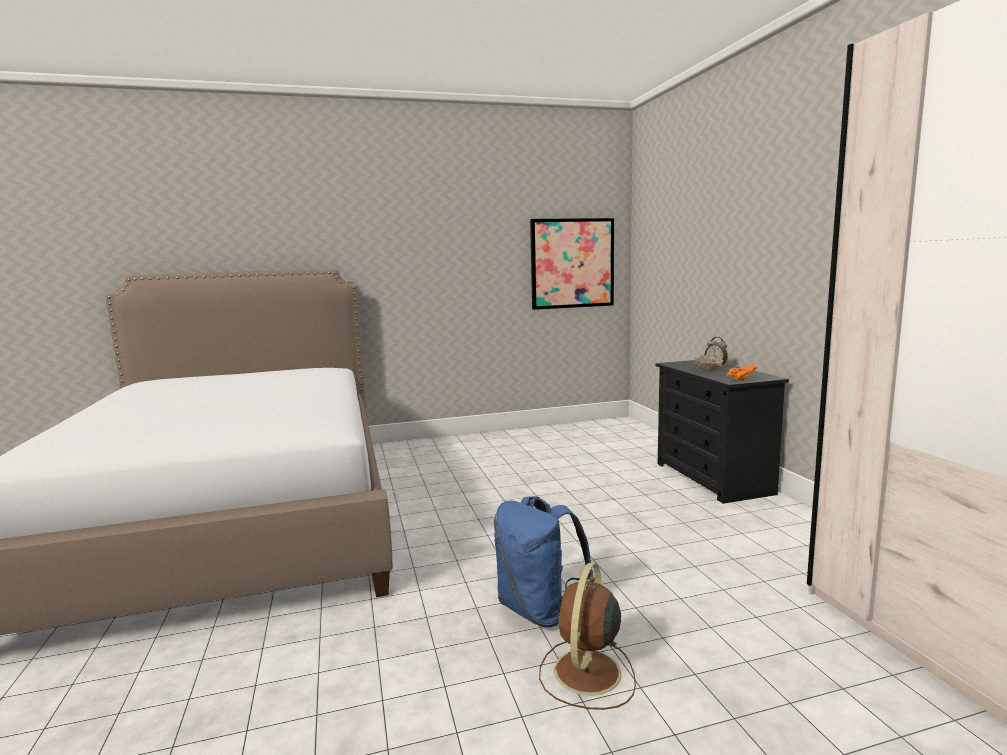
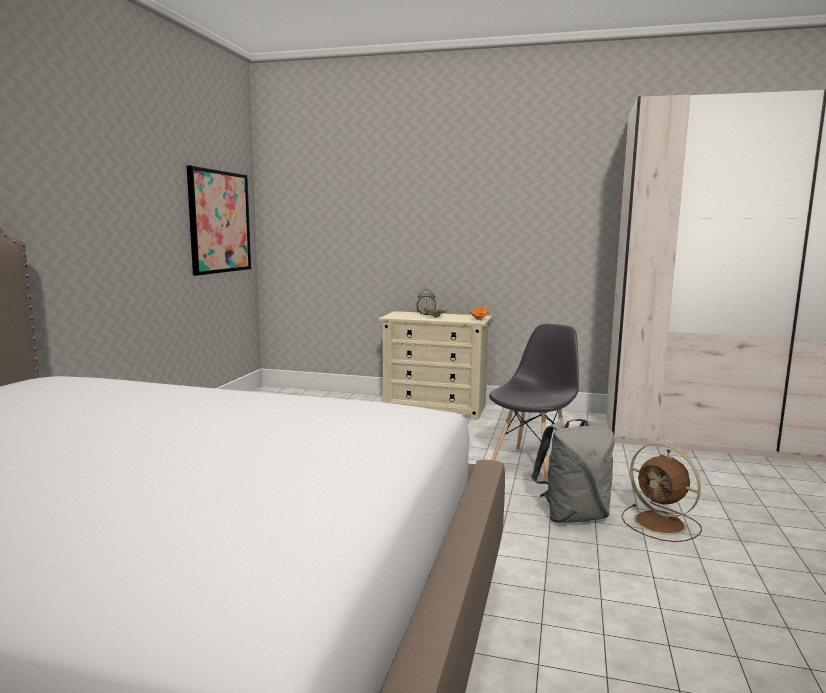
camera: 60 degrees left, 0 degrees up
blue backpack [494,496,593,627] -> grey backpack [531,419,615,523]
black dresser [656,360,789,504] -> beige dresser [379,311,492,420]
none -> grey chair [489,324,579,482]

